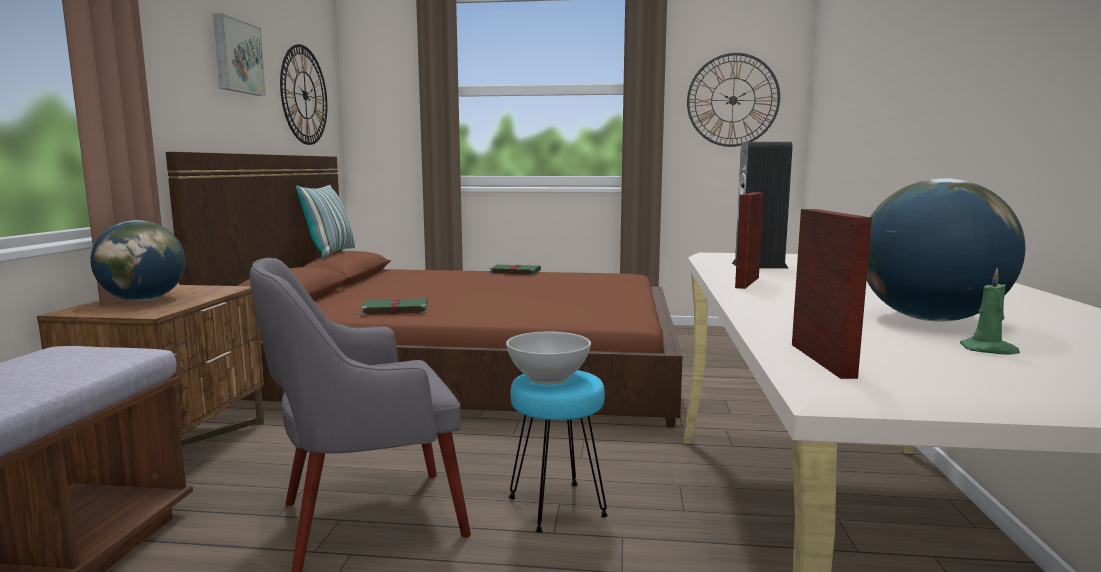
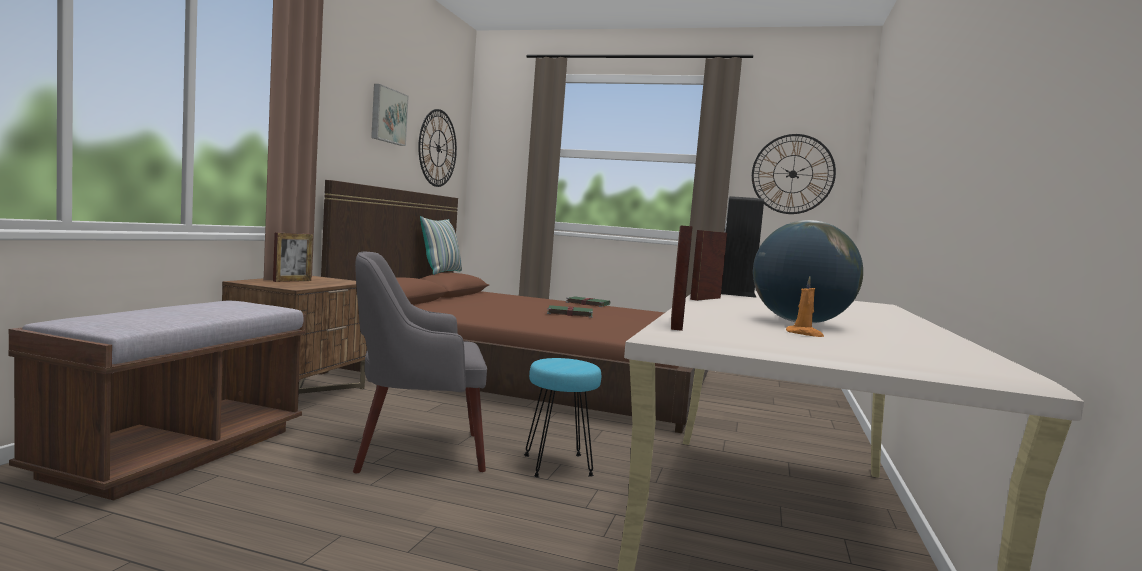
camera: 10 degrees right, 5 degrees down
globe [90,220,185,301] -> picture frame [273,233,313,282]
green book [357,298,428,315] -> green book moved to [544,305,593,318]
white bowl [506,332,591,385] -> none
green candle [960,268,1020,354] -> orange candle [786,277,824,337]

